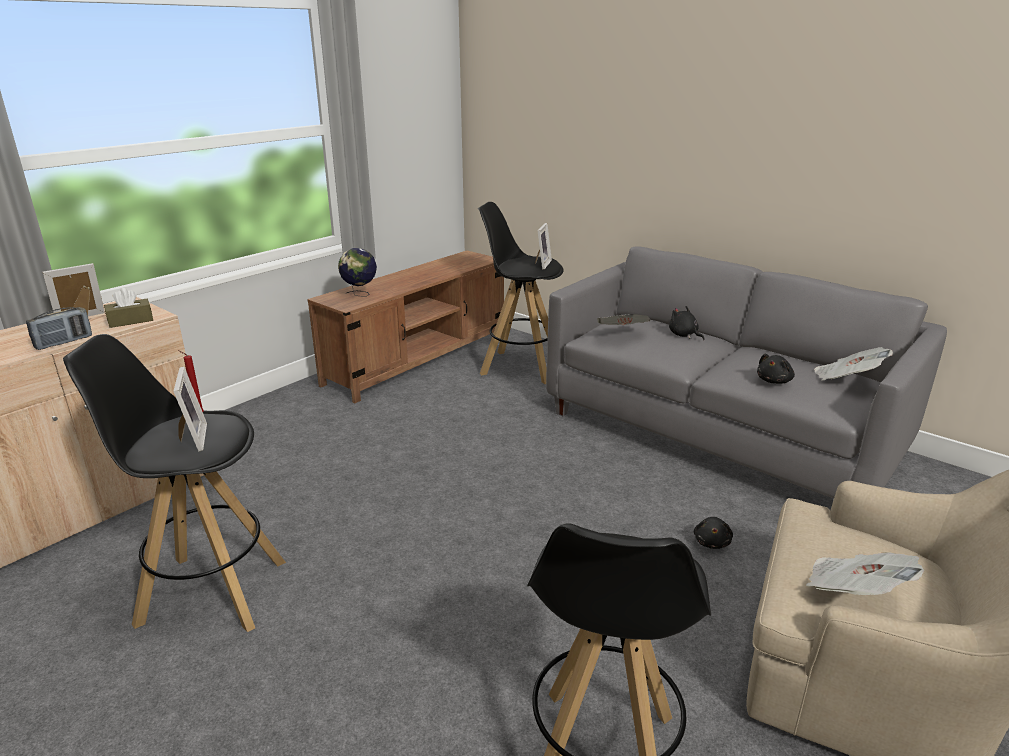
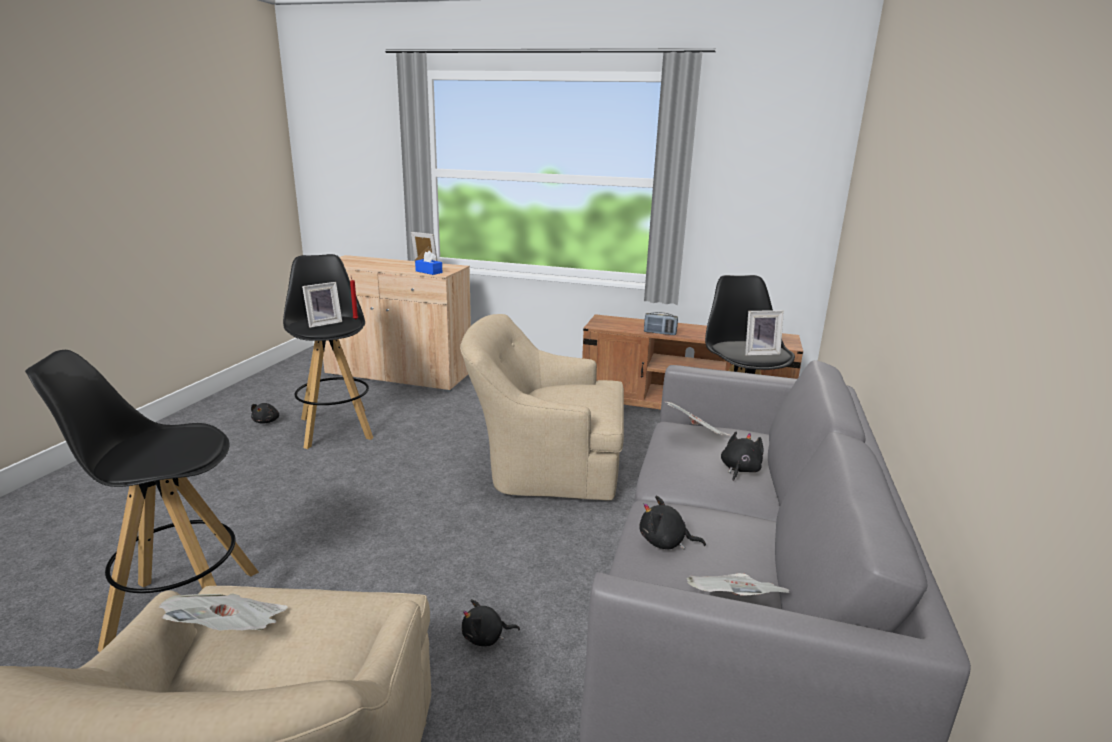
camera: 65 degrees right, 5 degrees down
radio [26,307,92,350] -> radio moved to [644,312,678,335]
brown tissue box [104,288,153,328] -> blue tissue box [415,251,442,275]
globe [338,248,377,297] -> none
none -> black plush toy [251,403,279,424]
none -> beige armchair [460,314,624,500]

